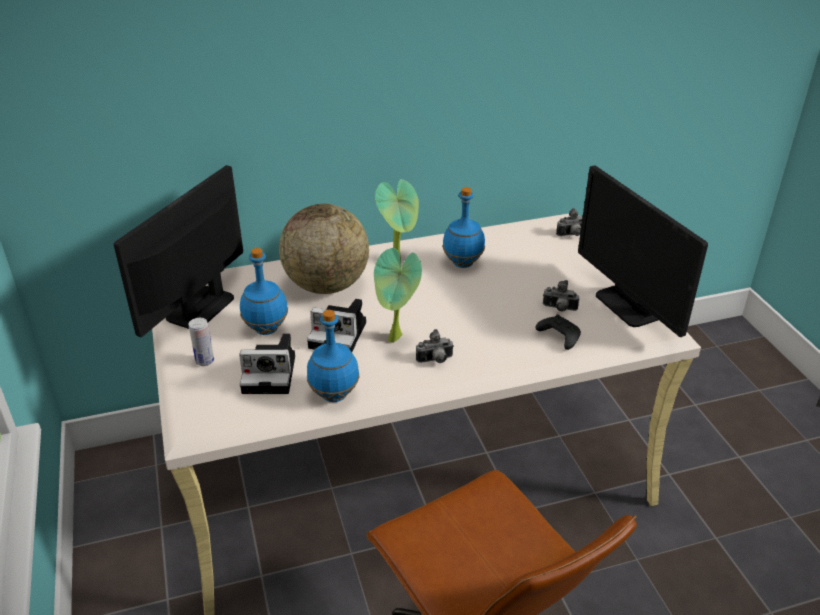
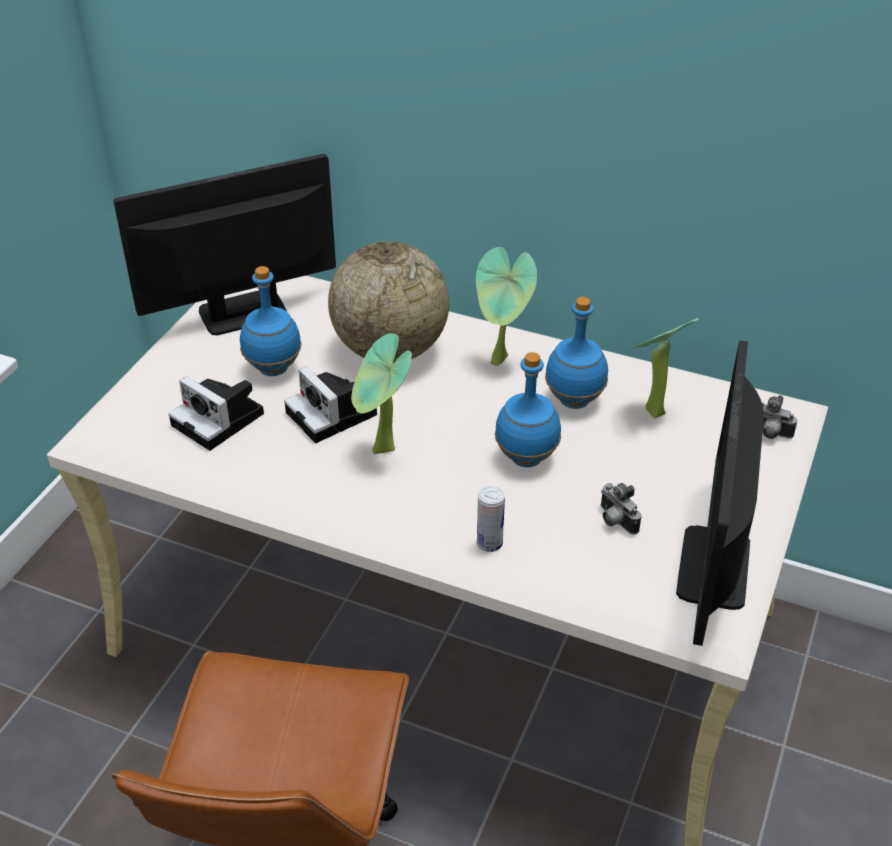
camera: 40 degrees right, 5 degrees up
can [188,318,214,366] -> can moved to [477,486,505,552]
blue bottle [307,310,359,402] -> blue bottle moved to [495,352,561,467]
camera [416,329,454,363] -> none
black game controller [536,314,581,350] -> none
none -> potted plant [630,318,699,418]

